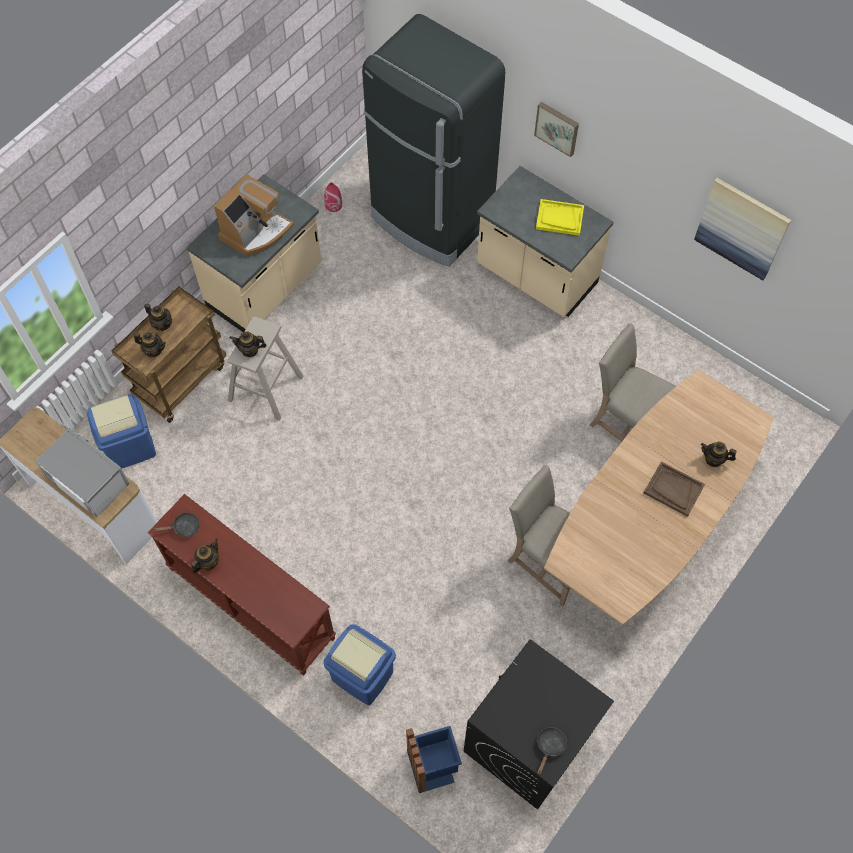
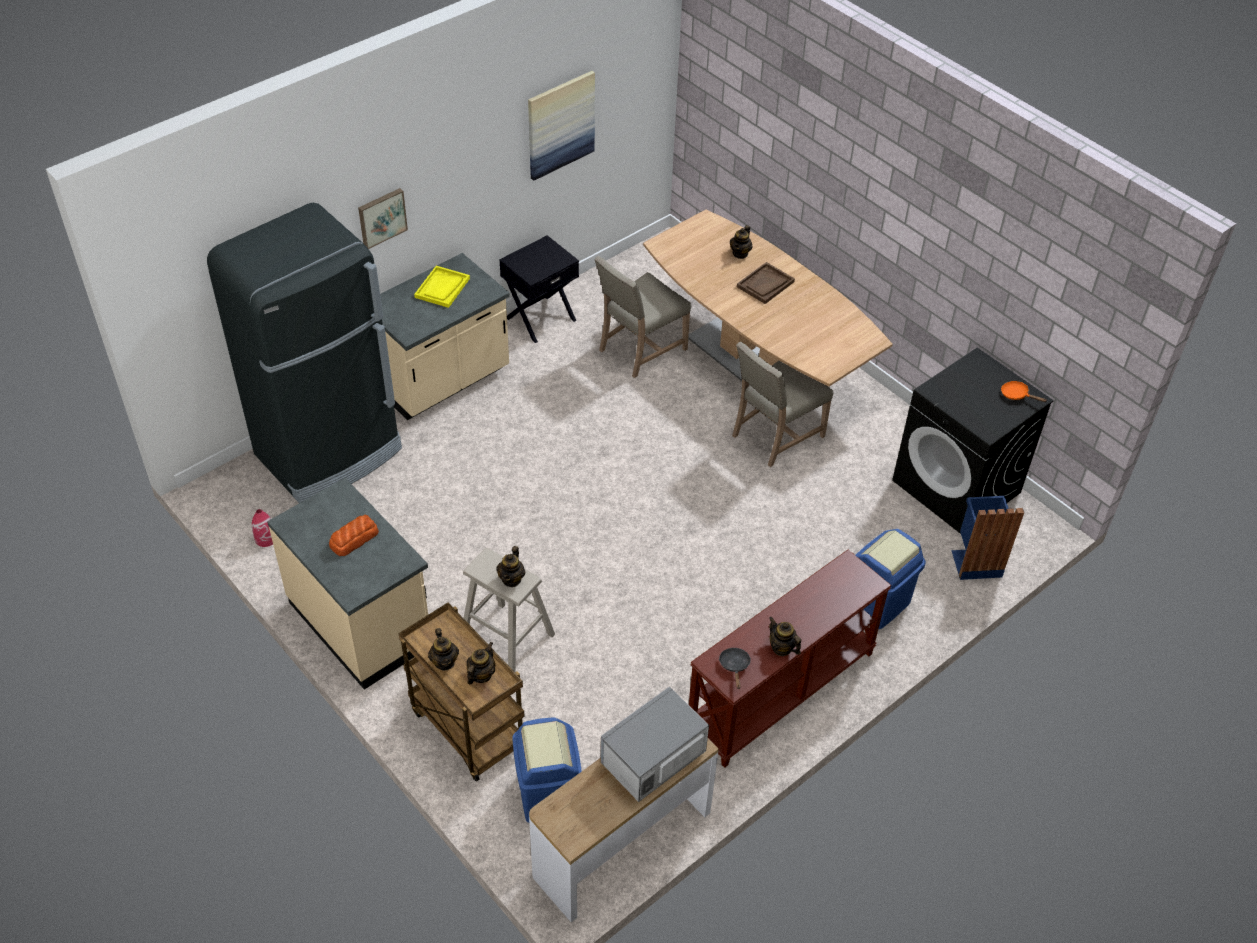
camera: 80 degrees left, 15 degrees down
teapot [144,303,172,331] -> teapot turned 120 degrees clockwise [428,628,459,670]
coffee machine [214,174,294,256] -> bread [329,514,379,556]
black frying pan [537,727,567,775] -> orange frying pan [1001,381,1047,402]
none -> black nightstand [499,235,579,343]

